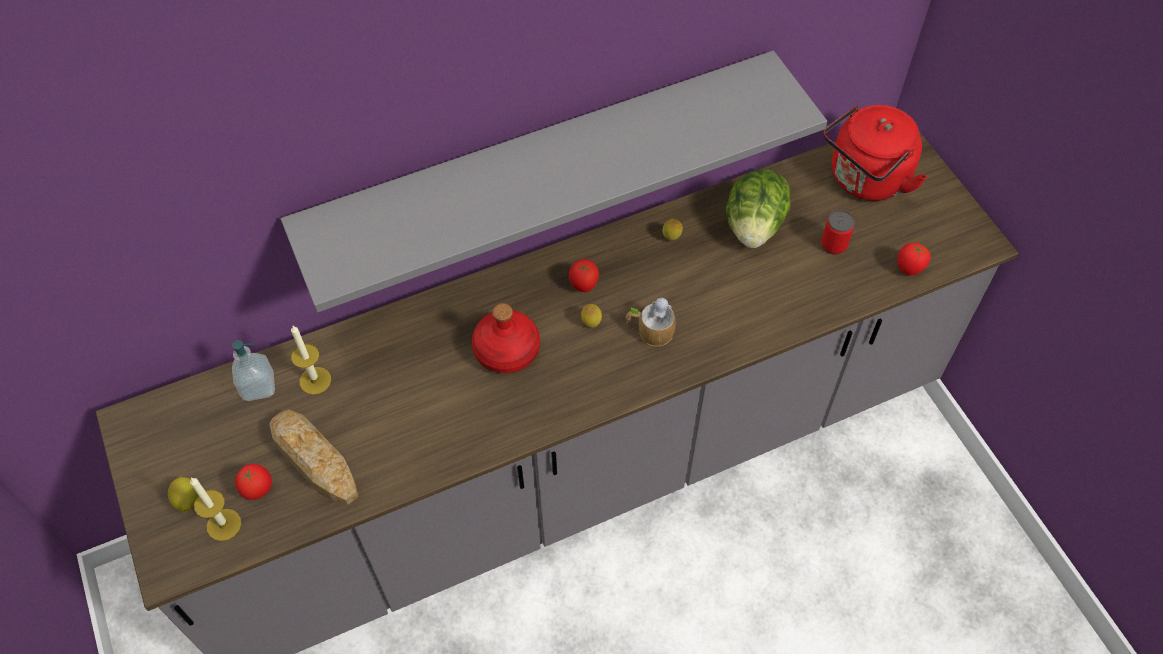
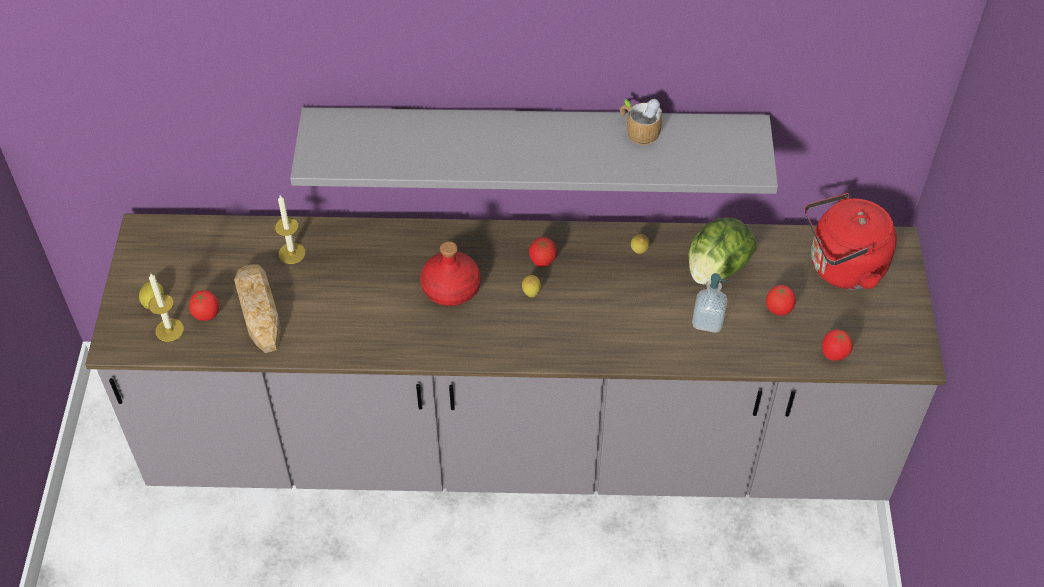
camera: 25 degrees right, 5 degrees down
soap dispenser [232,340,275,401] -> soap dispenser moved to [692,273,728,333]
mug [626,298,676,347] -> mug moved to [620,98,662,145]
can [821,210,855,254] -> tomato [766,285,796,316]

